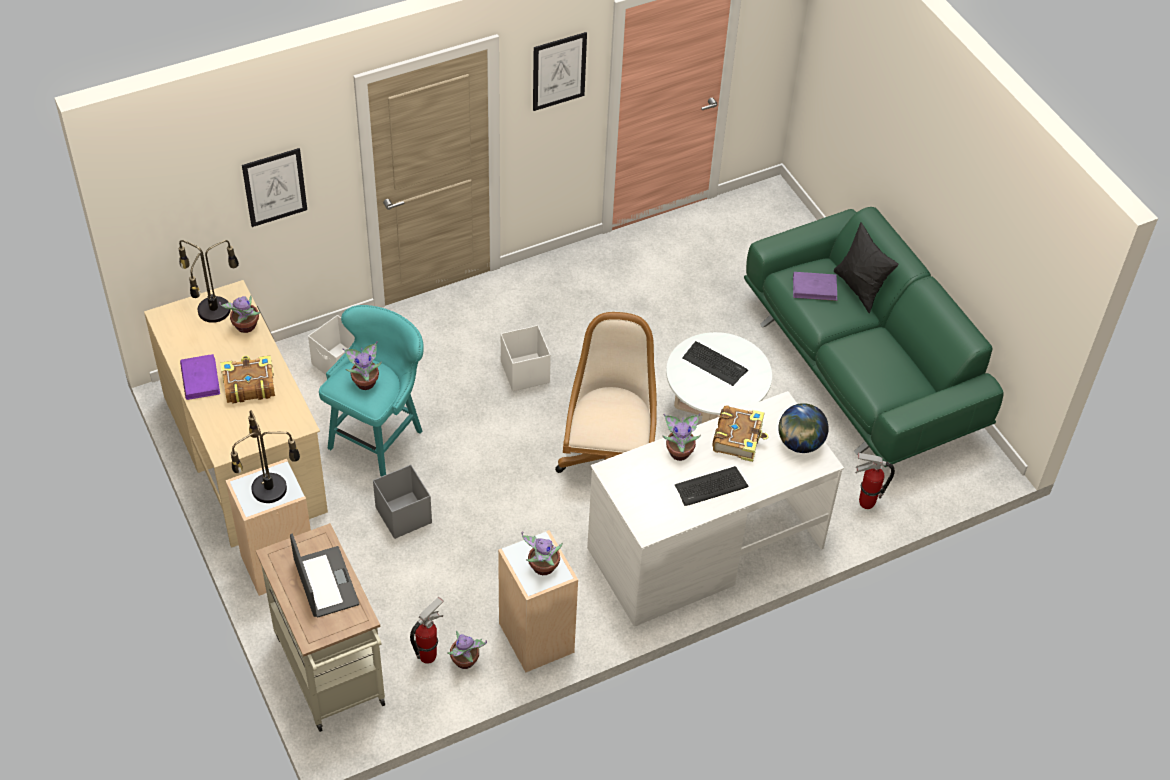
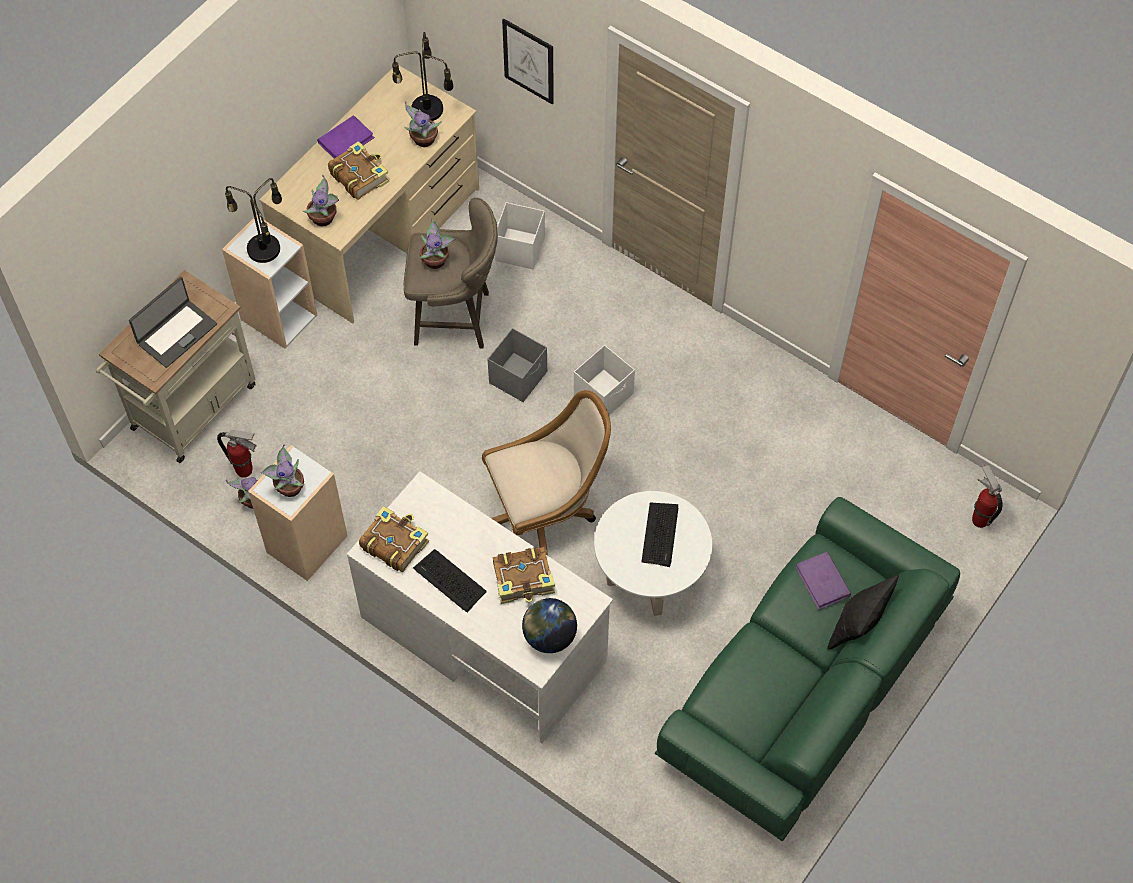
camera: 65 degrees right, 10 degrees up
turquoise stool [319,305,424,476] -> beige stool [404,198,498,348]
grey storage box [373,465,432,539] -> grey storage box moved to [488,328,547,402]
picture [533,32,587,111] -> none
potted plant [662,413,701,461] -> potted plant moved to [303,175,339,226]
fire extinguisher [856,453,895,509] -> fire extinguisher moved to [972,464,1003,528]
none -> book [359,506,429,572]

